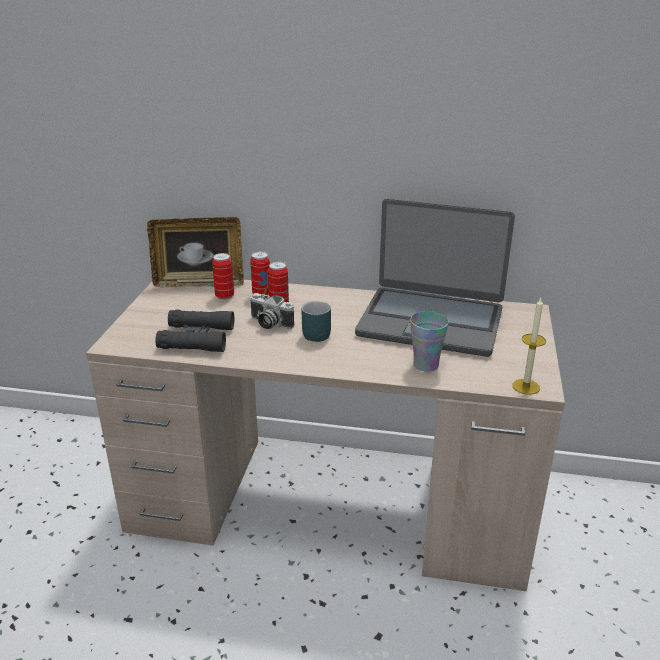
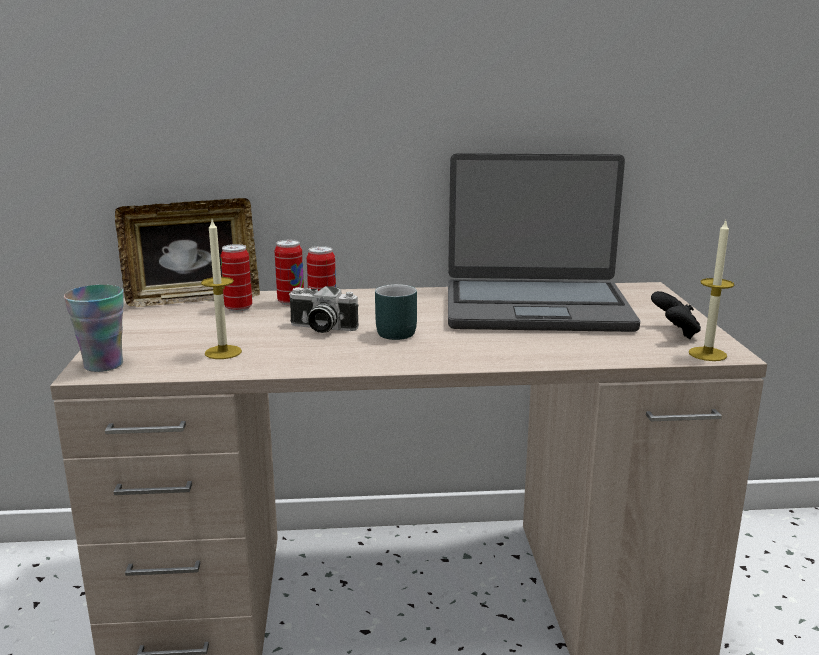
camera: 15 degrees left, 10 degrees down
black binoculars [155,310,234,352] -> candle [201,220,242,359]
cup [410,311,449,372] -> cup moved to [64,285,124,372]
none -> black game controller [651,291,701,339]

